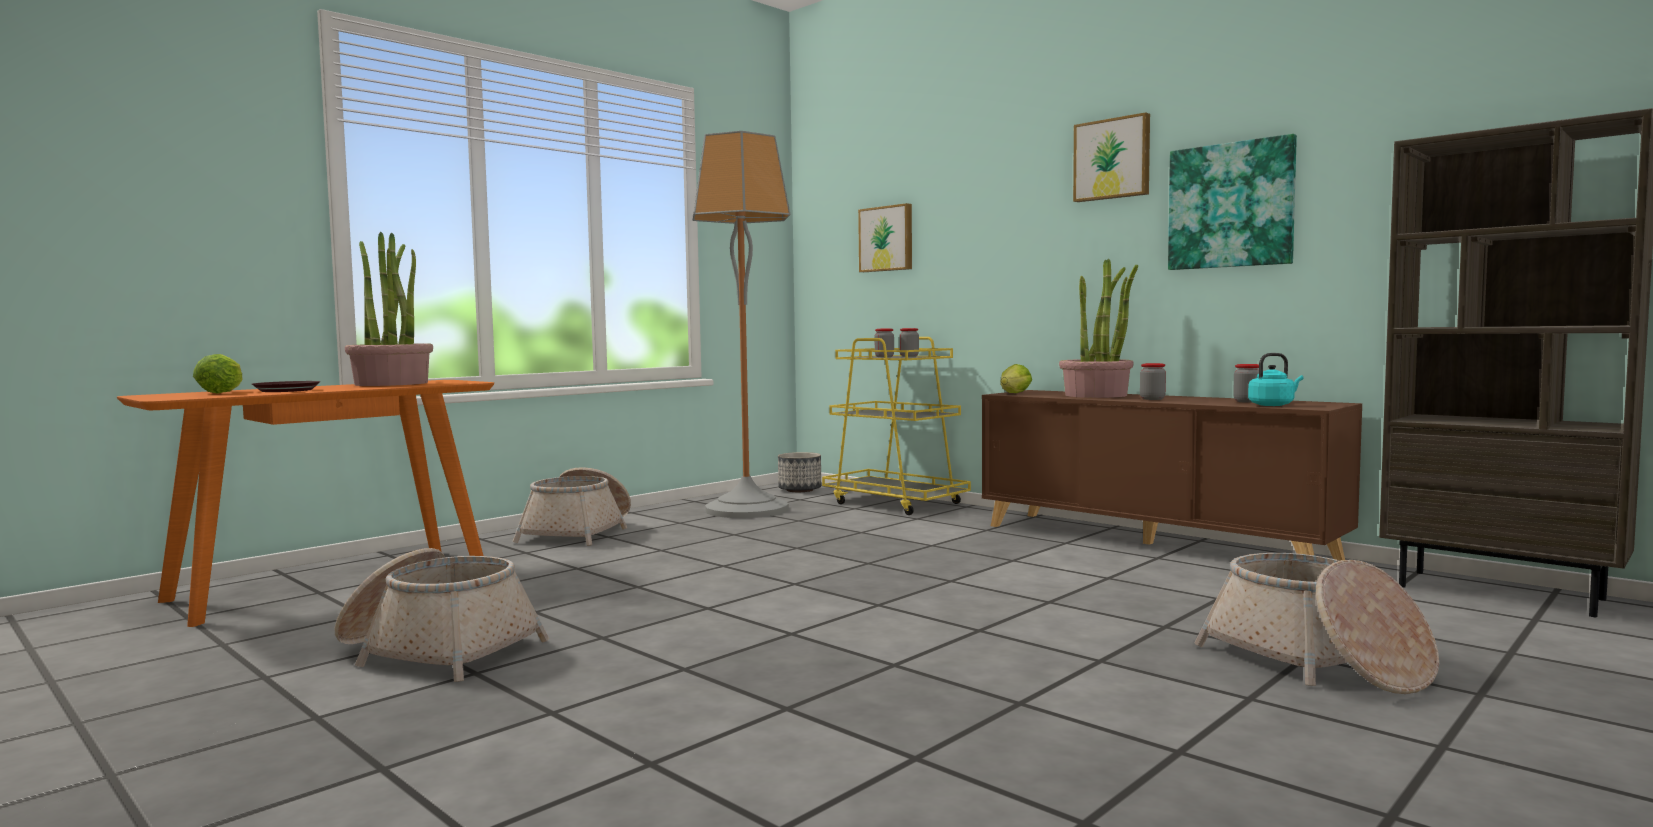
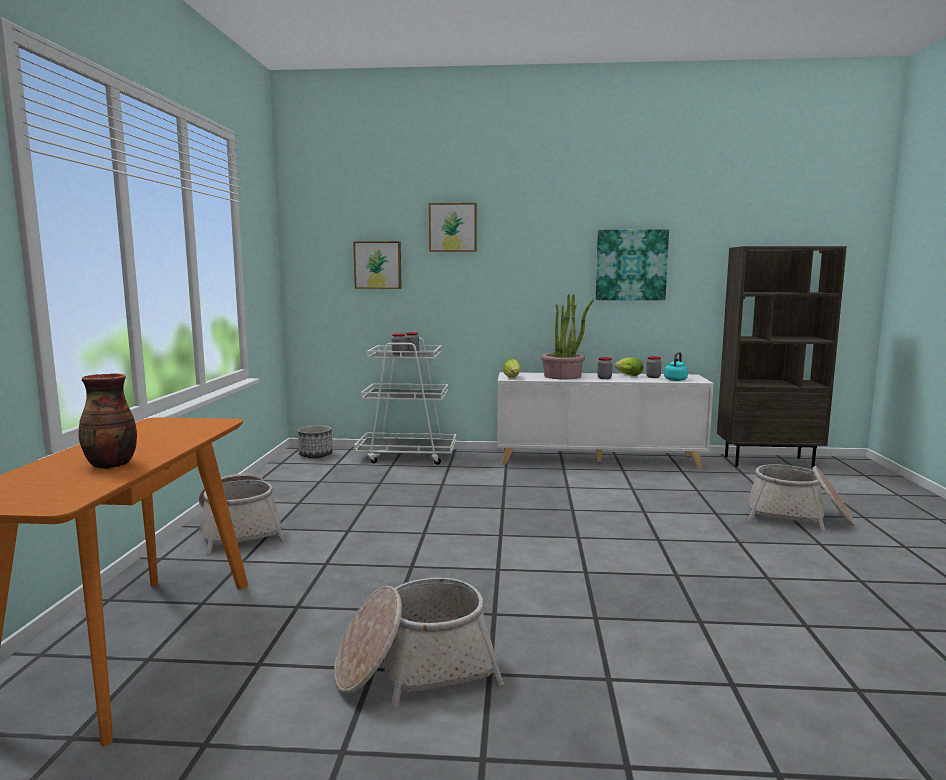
camera: 40 degrees left, 5 degrees up
lettuce [193,354,242,394] -> lettuce moved to [614,357,643,376]
brown plate [252,381,320,392] -> vase [78,373,137,469]
potted plant [345,232,433,386] -> none
floor lamp [692,131,791,518] -> none
yellow cart [822,337,971,515] -> white cart [354,337,456,465]
brown cabinet [982,390,1362,561] -> white cabinet [497,372,714,469]
picture [1073,112,1150,202] -> picture moved to [429,203,477,252]

